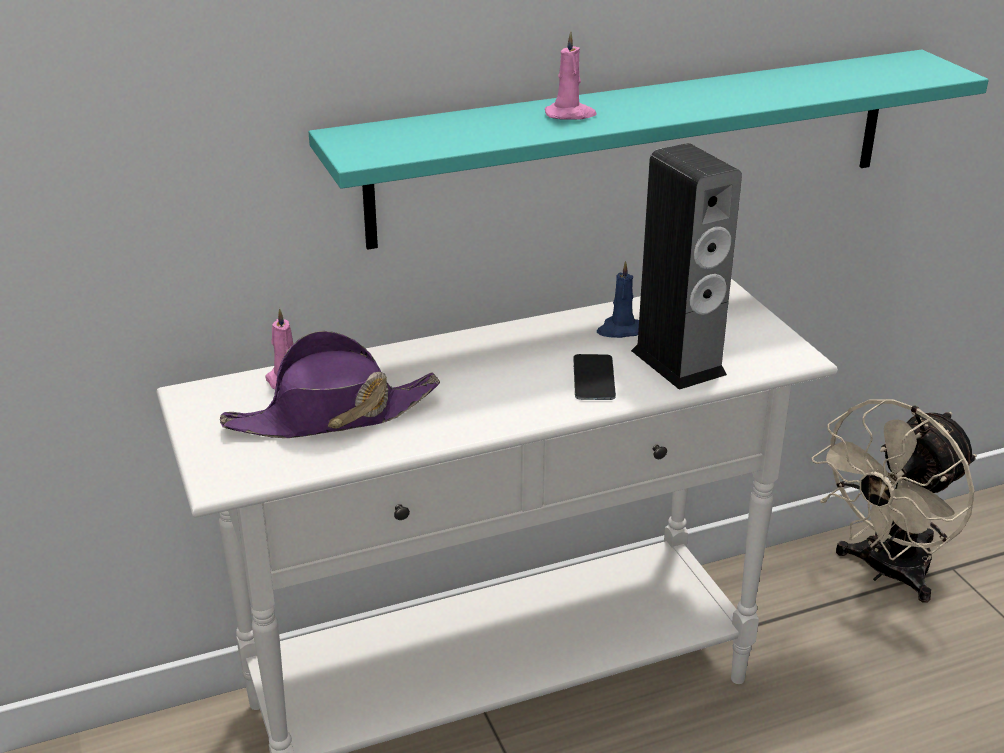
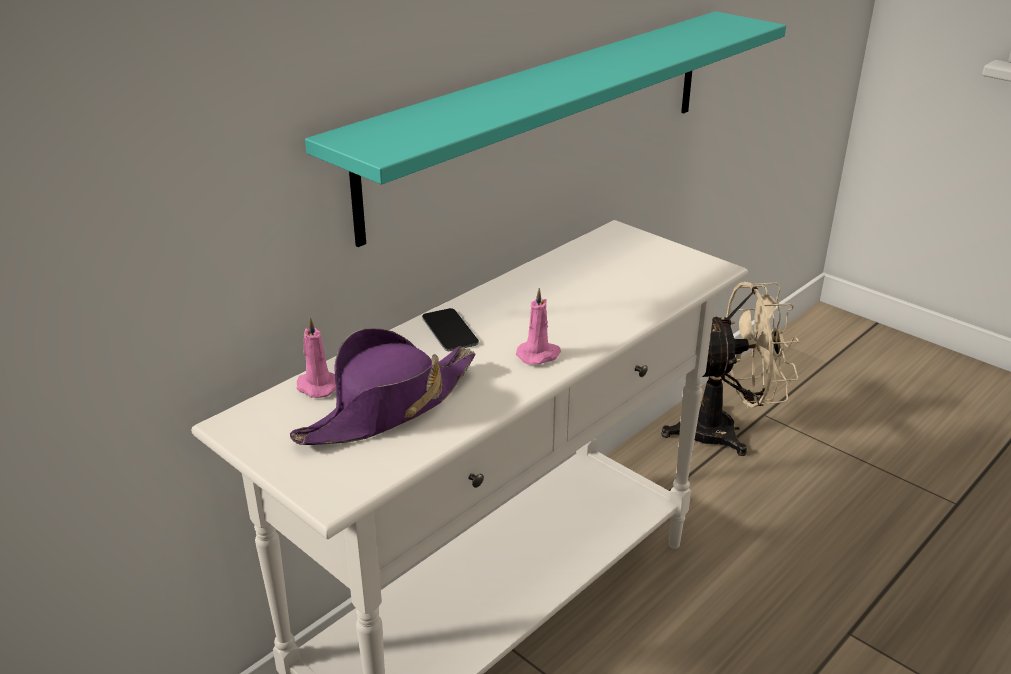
camera: 25 degrees left, 0 degrees up
pink candle [545,31,597,120] -> pink candle moved to [516,288,561,365]
phone [573,354,616,400] -> phone moved to [422,308,479,351]
blue candle [597,261,639,338] -> none
speaker [631,143,742,390] -> none
beige fan [812,399,977,603] -> beige fan turned 120 degrees counterclockwise [661,282,801,456]

